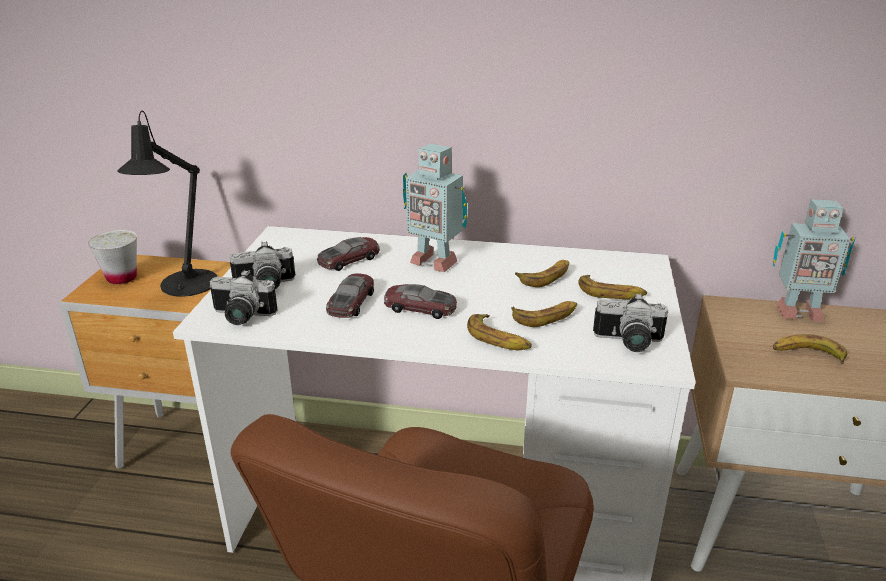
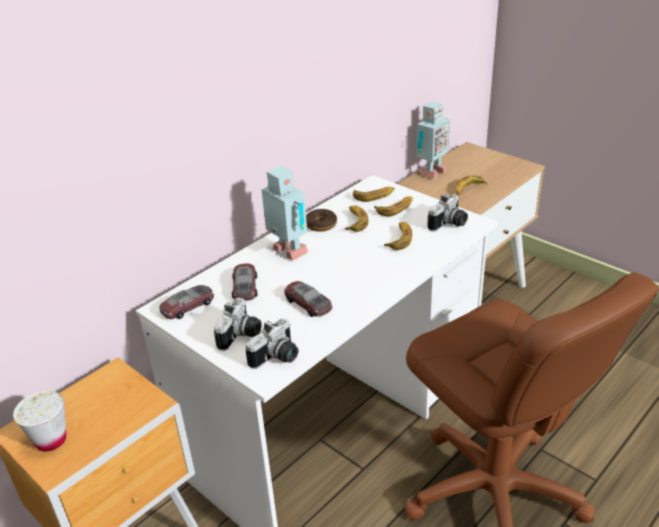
camera: 55 degrees left, 5 degrees up
black table lamp [117,111,217,297] -> none
toy car [384,284,457,319] -> toy car moved to [159,285,214,319]
toy robot [403,144,467,272] -> toy robot turned 105 degrees counterclockwise [262,165,308,261]
banana [467,314,532,350] -> banana moved to [353,187,395,202]
none -> donut [306,209,337,232]

